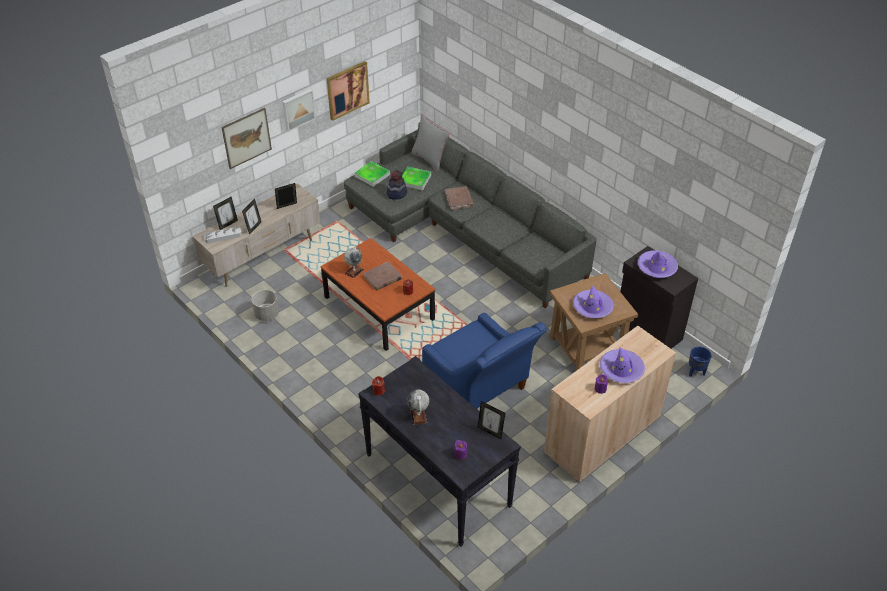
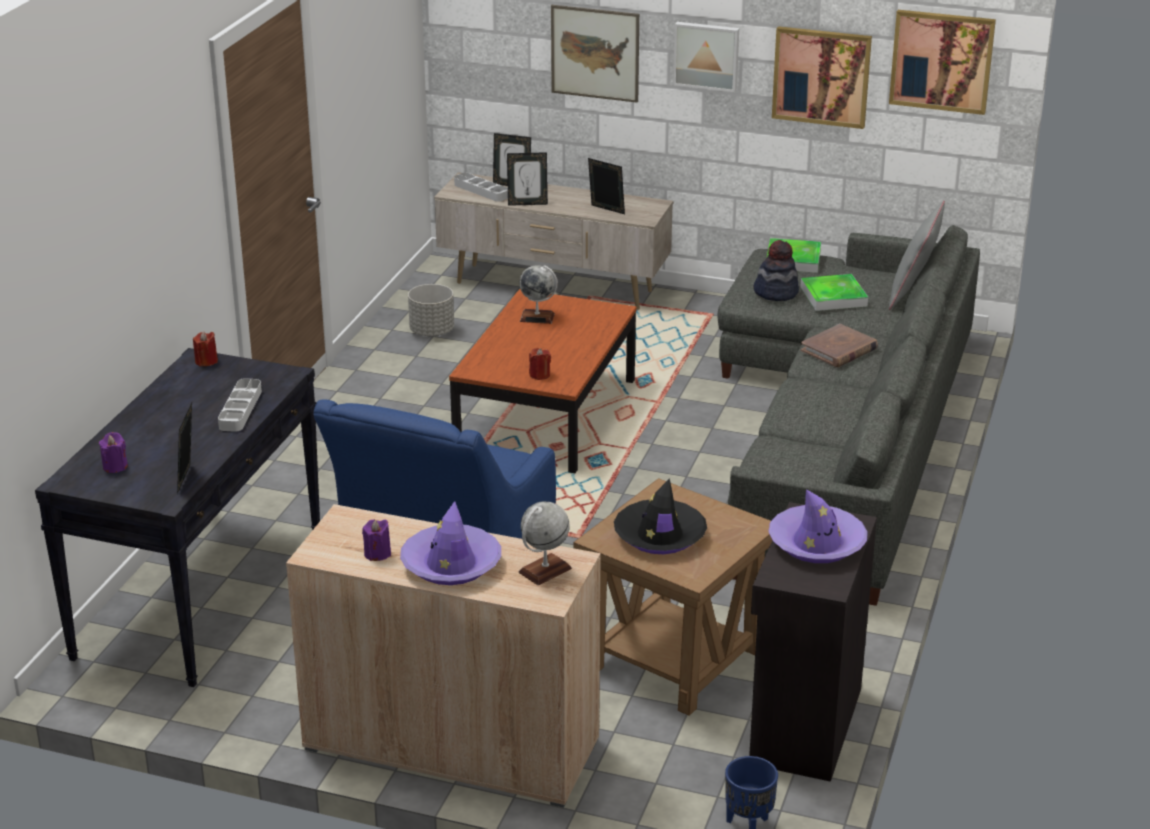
camera: 60 degrees right, 15 degrees down
brown book [363,262,402,290] -> none
globe [407,390,429,425] -> globe moved to [519,501,572,585]
purple hat [573,285,614,318] -> black hat [614,478,707,554]
none -> grey tray [218,378,262,432]
none -> picture [889,10,996,115]

